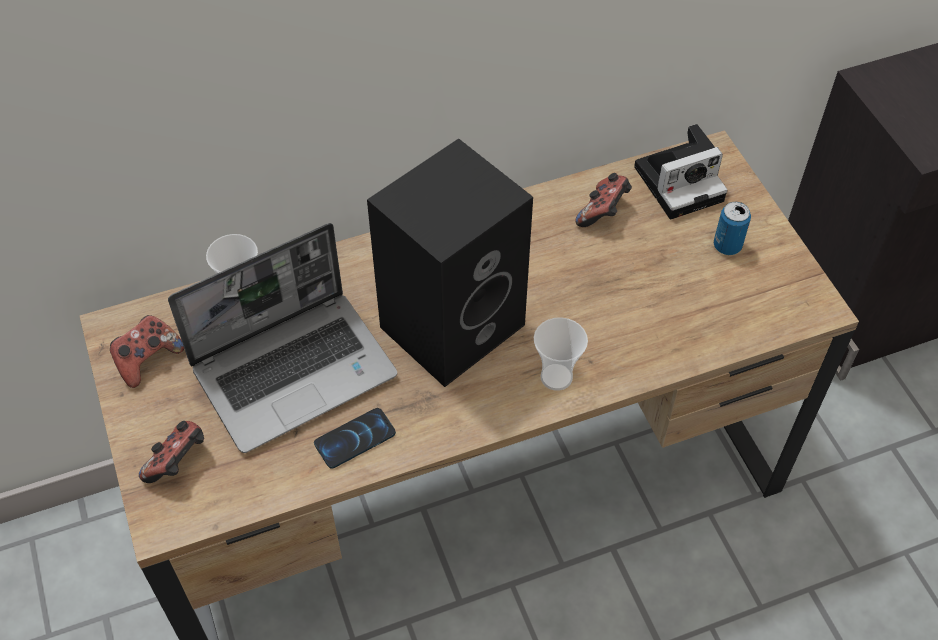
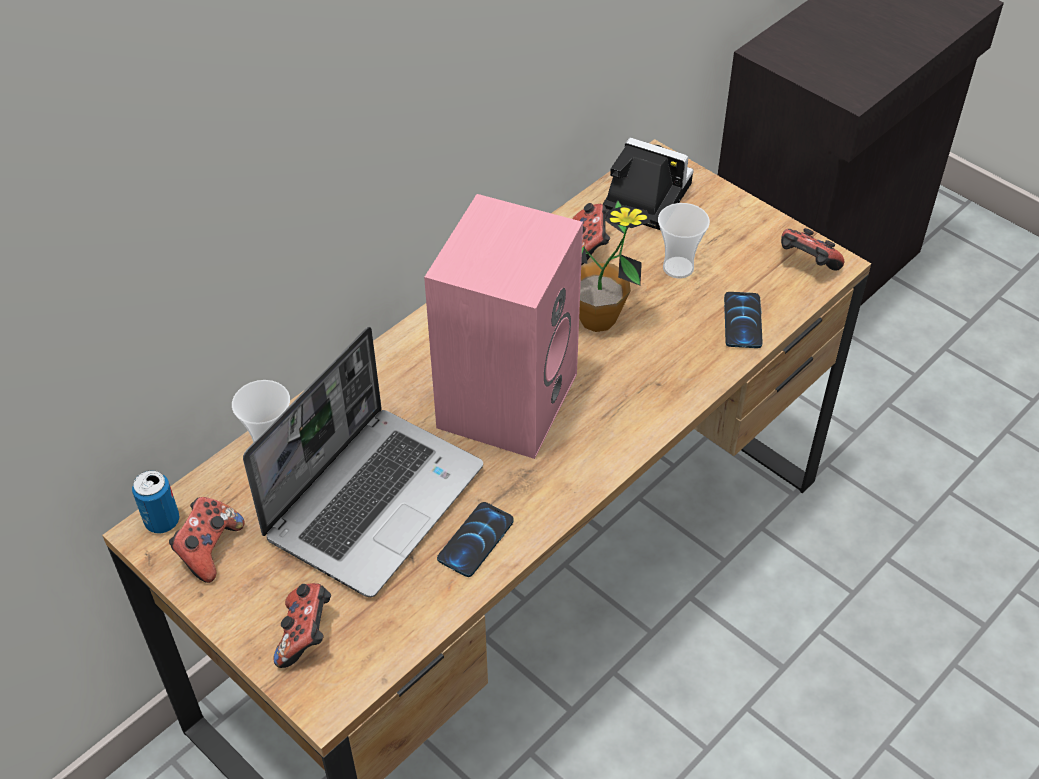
camera: 25 degrees left, 5 degrees down
black speaker [367,138,533,387] -> pink speaker [424,194,583,459]
cup [534,317,588,391] -> cup moved to [658,203,710,278]
camera [634,124,727,220] -> camera turned 105 degrees counterclockwise [603,137,694,230]
can [714,202,751,255] -> can moved to [132,470,180,534]
none -> potted plant [579,200,650,332]
none -> phone [724,292,763,348]
none -> game controller [781,228,844,271]

